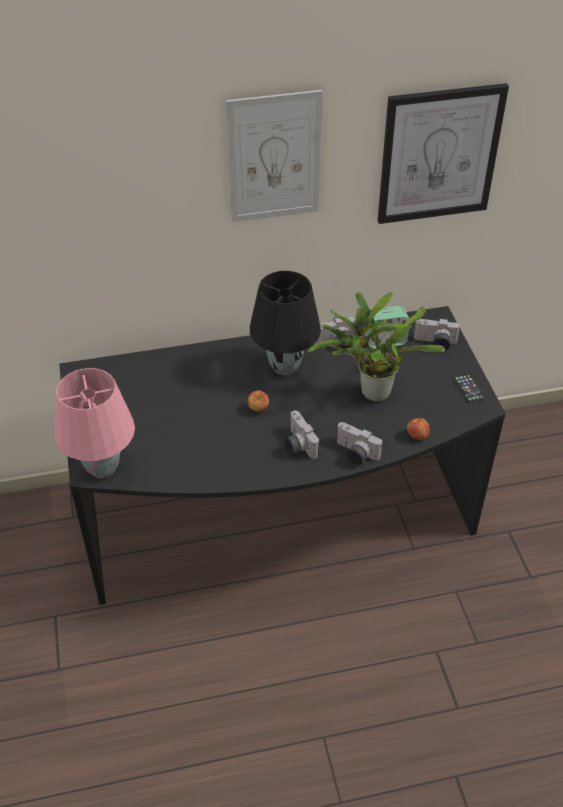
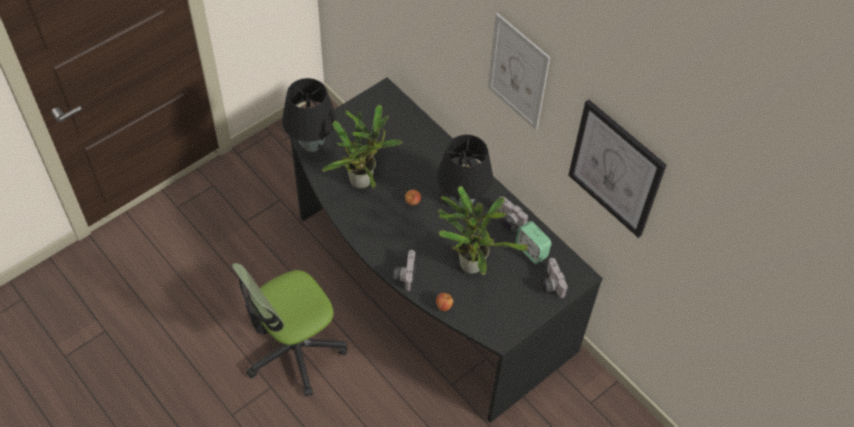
camera: 60 degrees right, 10 degrees up
pink table lamp [55,368,135,478] -> black table lamp [282,78,337,152]
camera [285,410,320,459] -> none
phone [453,372,485,403] -> none
none -> office chair [232,263,347,397]
none -> potted plant [322,105,402,189]

